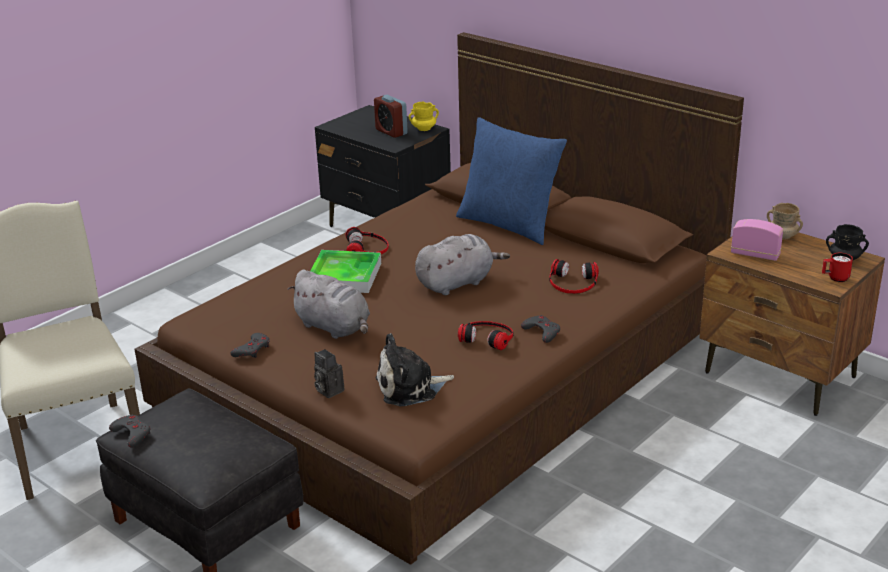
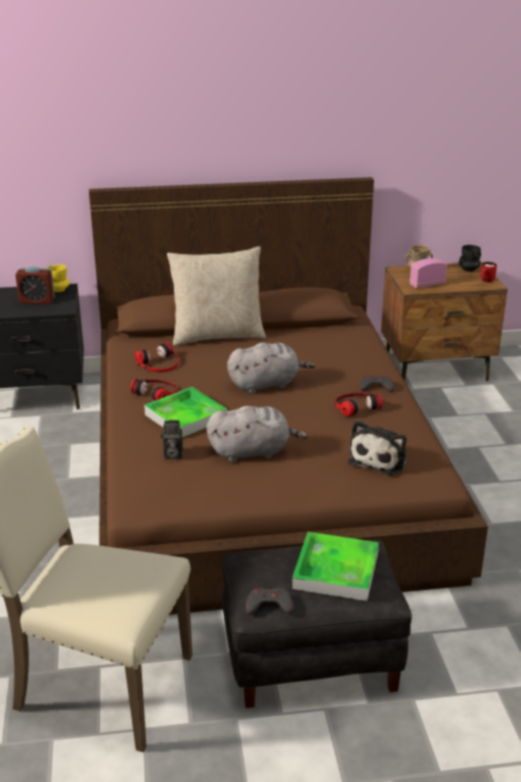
camera: 50 degrees left, 0 degrees up
grey game controller [230,333,270,358] -> none
camera [314,349,344,398] -> camera moved to [161,420,183,459]
grey plush toy [415,234,510,295] -> grey plush toy turned 60 degrees clockwise [227,342,315,394]
blue pillow [456,117,567,245] -> beige pillow [167,246,266,345]
headphones [549,259,599,294] -> headphones moved to [135,342,179,372]
none -> tray [292,532,379,601]

